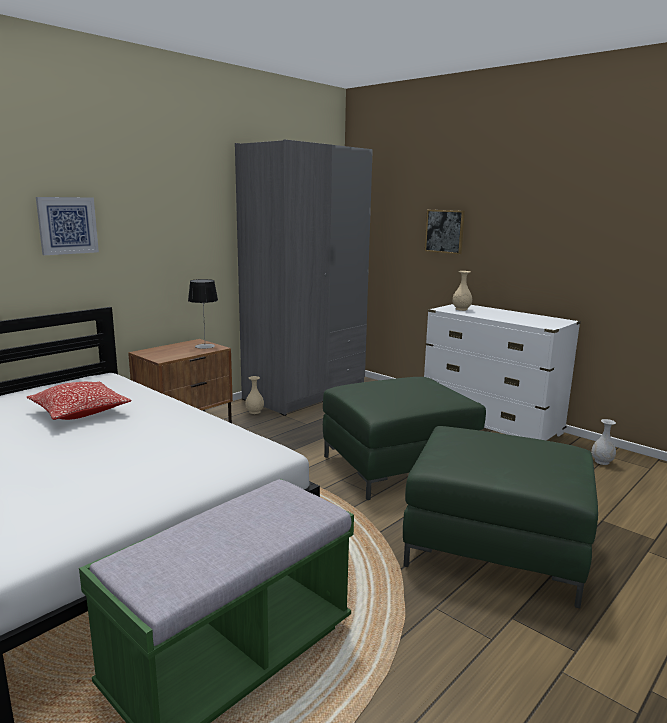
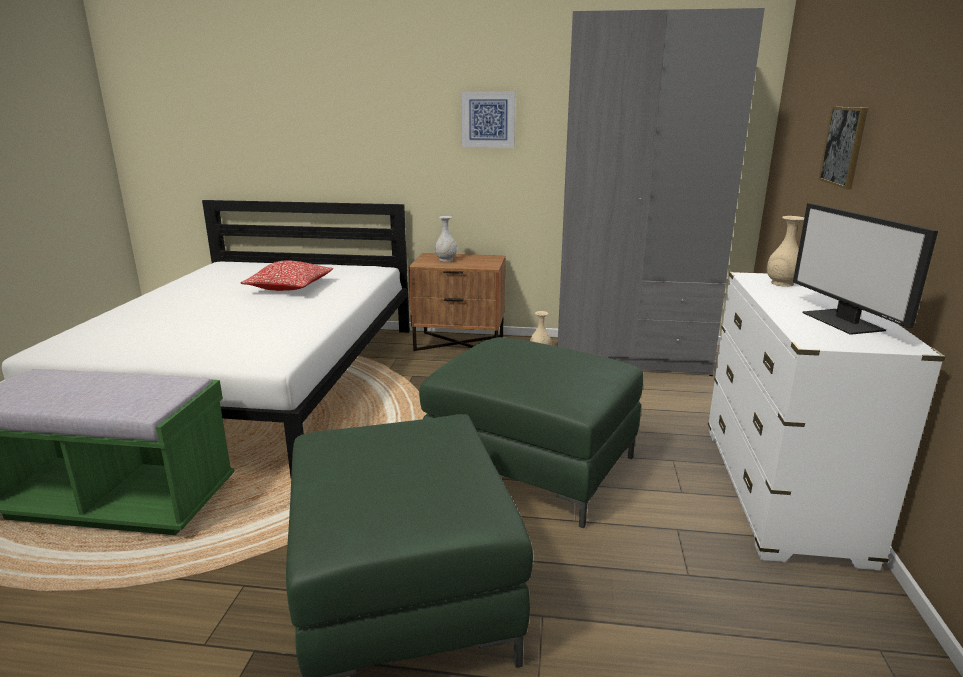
camera: 55 degrees right, 5 degrees up
picture [36,197,99,255] -> picture moved to [461,91,515,148]
table lamp [188,279,218,349] -> none
white vase [591,419,616,465] -> white vase moved to [435,216,457,262]
none -> monitor [793,203,938,335]

